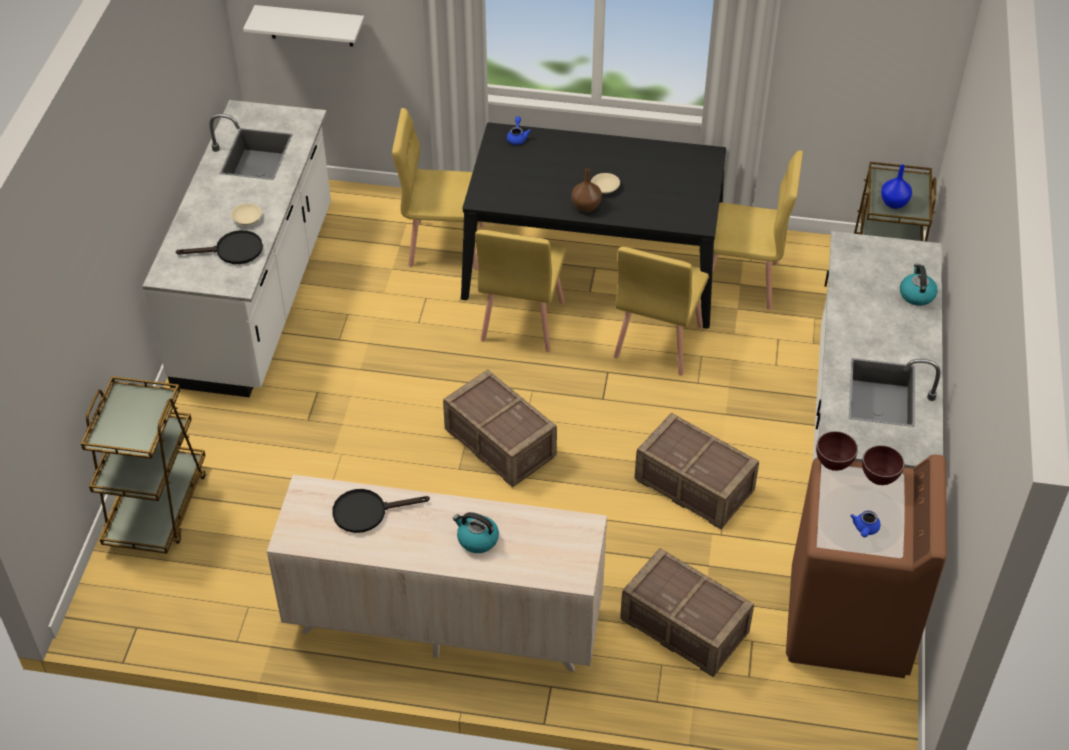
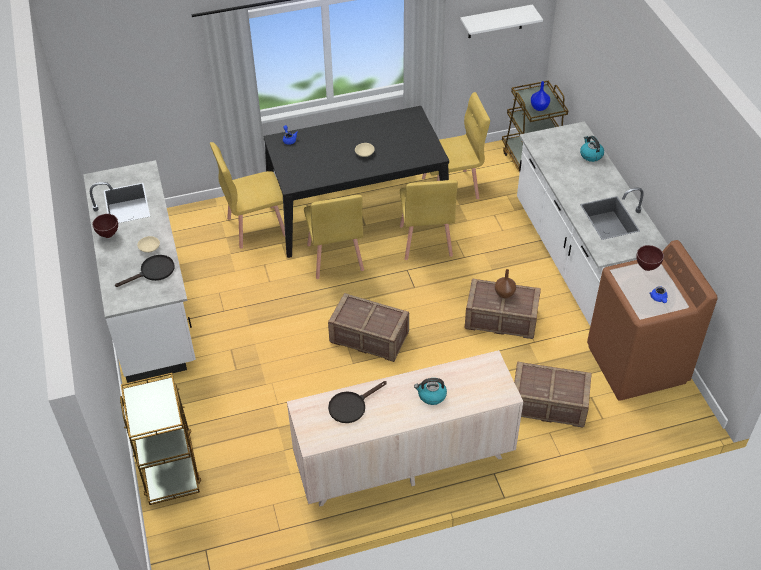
camera: 25 degrees left, 0 degrees up
white shelf [243,5,364,46] -> white shelf moved to [460,4,543,38]
brown vase [572,168,602,212] -> brown vase moved to [495,269,516,298]
brown bowl [816,431,858,471] -> brown bowl moved to [92,214,118,238]

